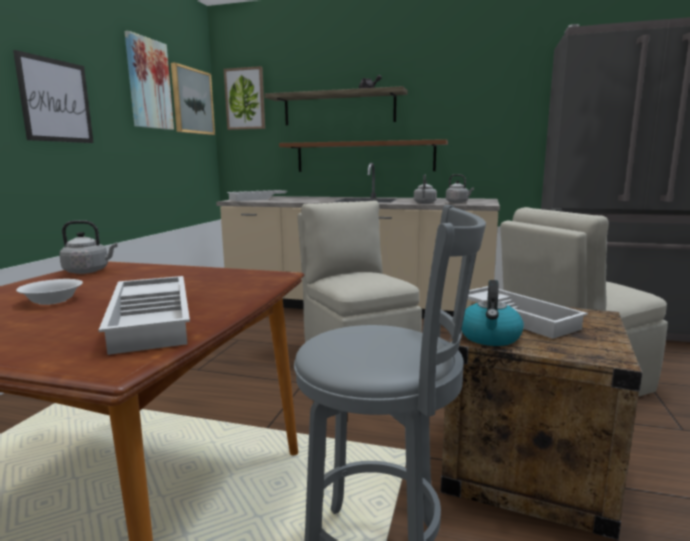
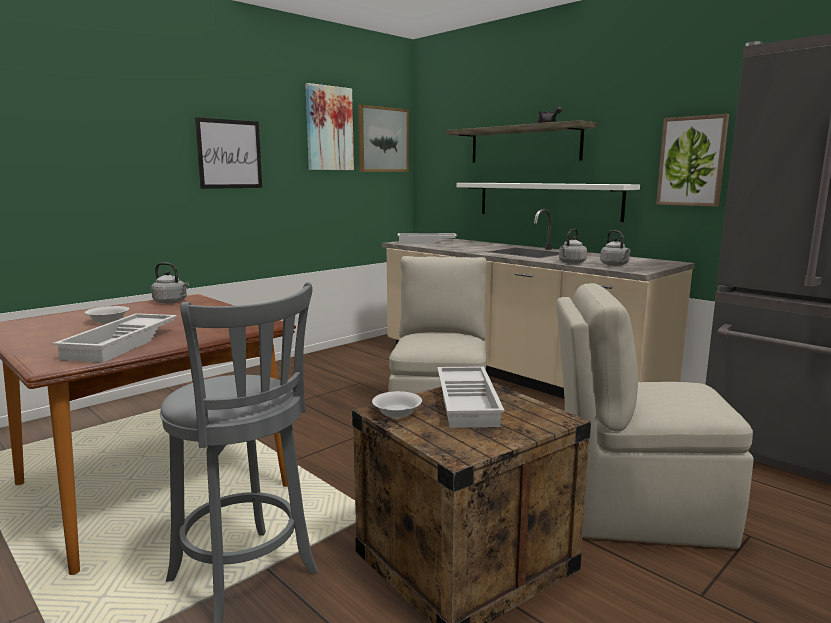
camera: 30 degrees right, 0 degrees up
picture [224,66,265,130] -> picture moved to [656,114,729,207]
brown shelf [279,139,448,172] -> white shelf [456,183,640,222]
kettle [461,280,524,346] -> white bowl [372,391,422,418]

